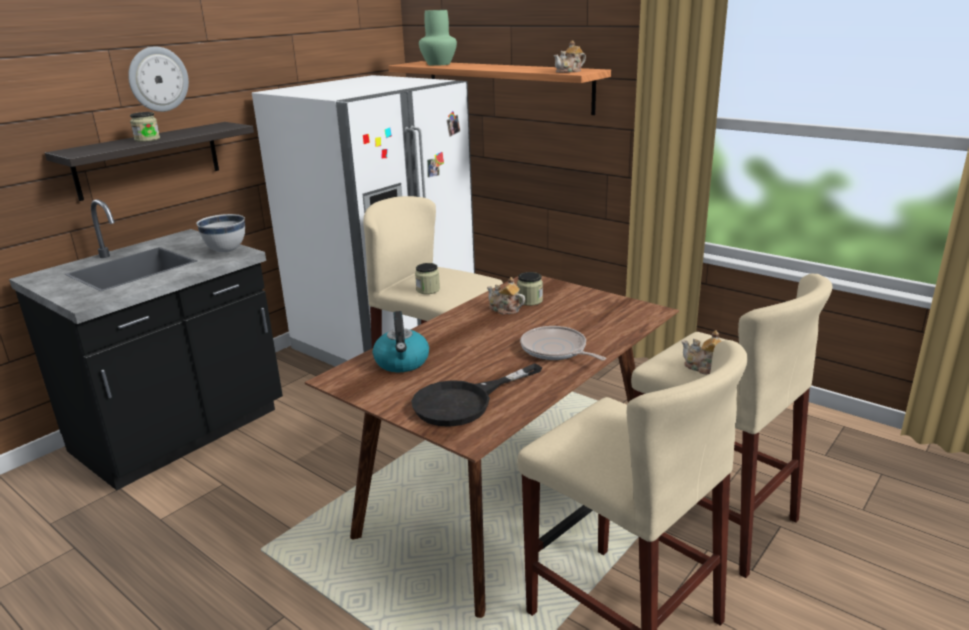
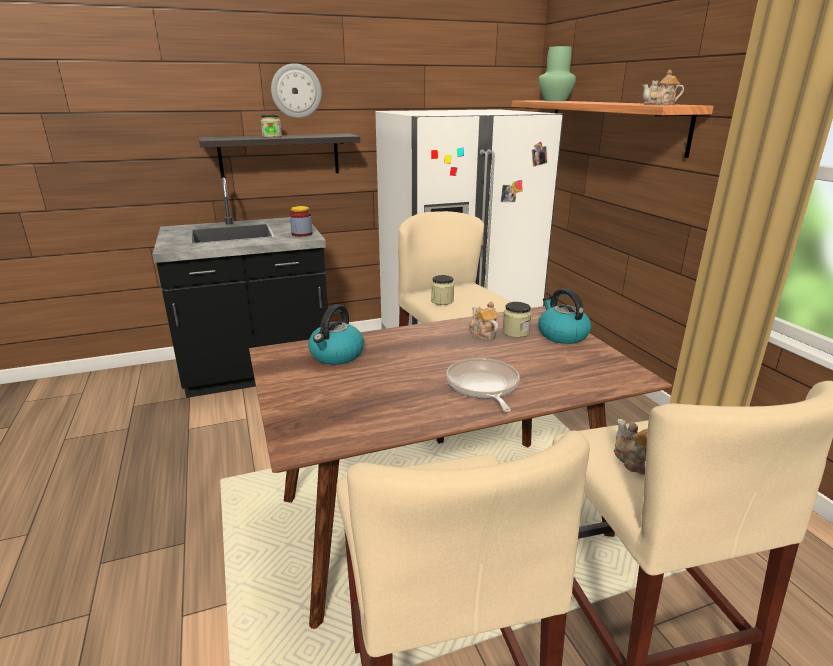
camera: 30 degrees right, 0 degrees up
white bowl [196,214,245,252] -> jar [290,206,312,237]
black frying pan [411,363,542,427] -> none
none -> kettle [538,288,591,344]

